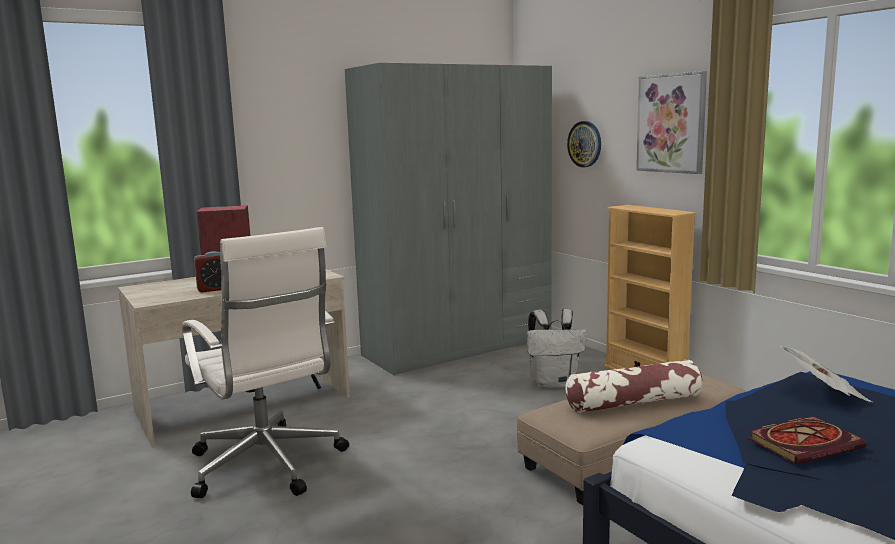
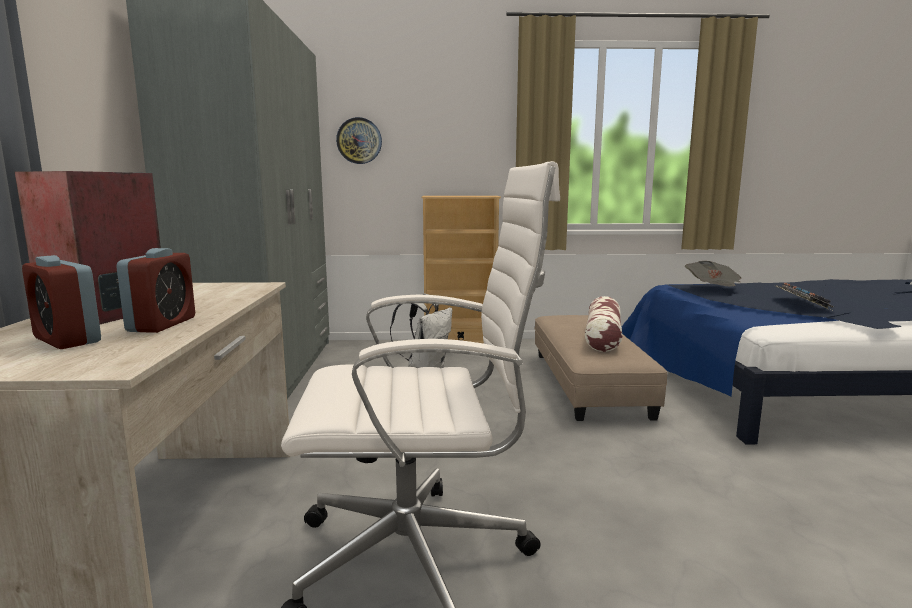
camera: 60 degrees left, 0 degrees up
picture [636,71,707,174] -> none
book [748,416,866,465] -> keyboard [773,283,834,311]
none -> alarm clock [22,255,101,349]

